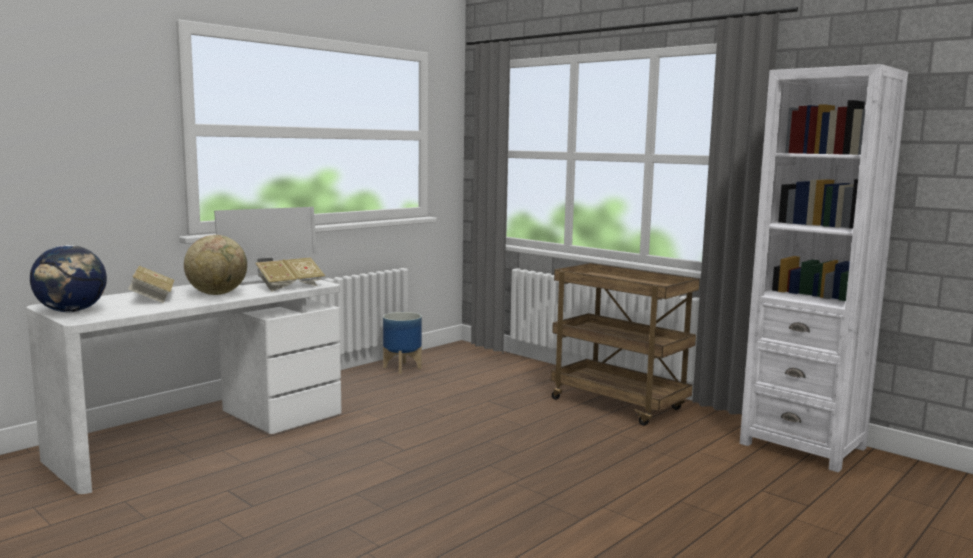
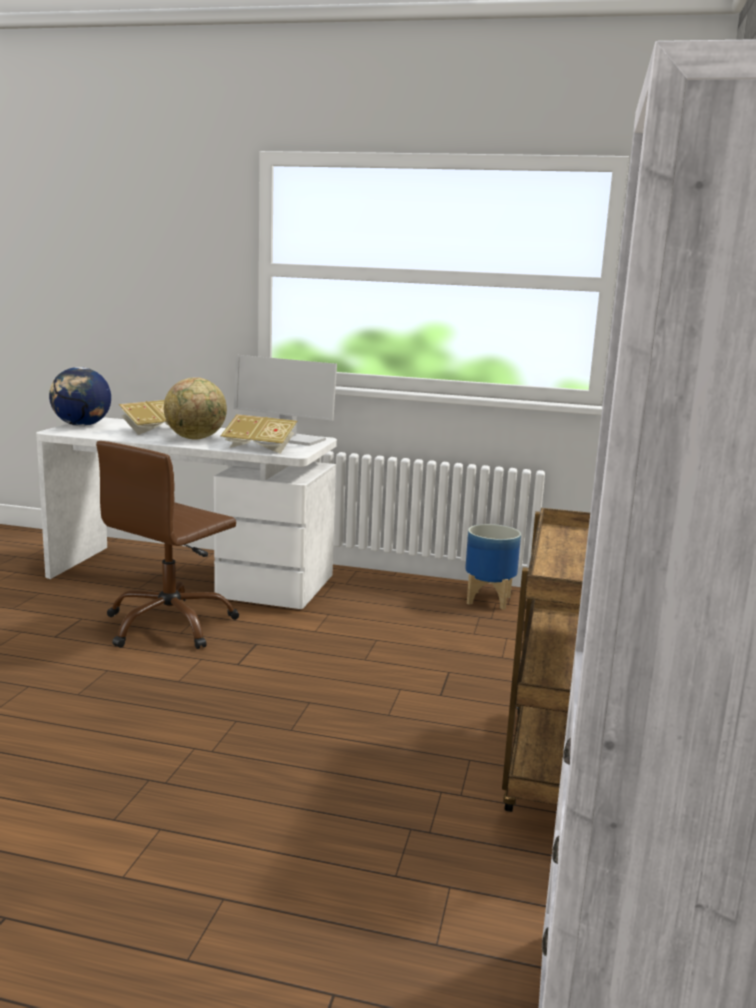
camera: 60 degrees right, 5 degrees up
none -> brown office chair [96,441,239,649]

